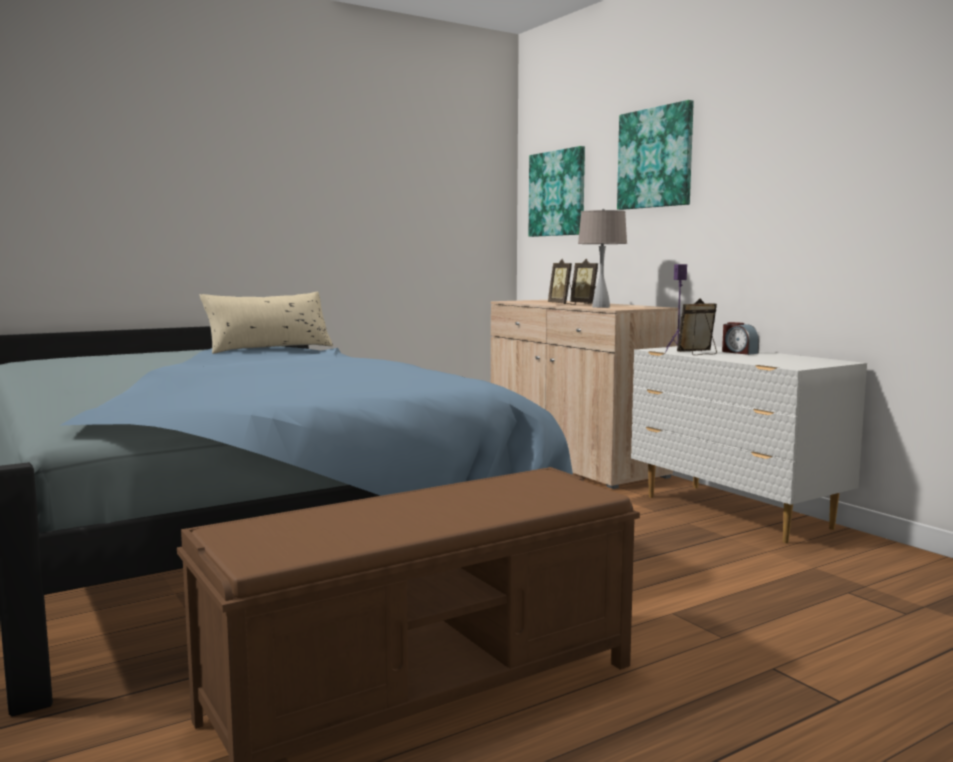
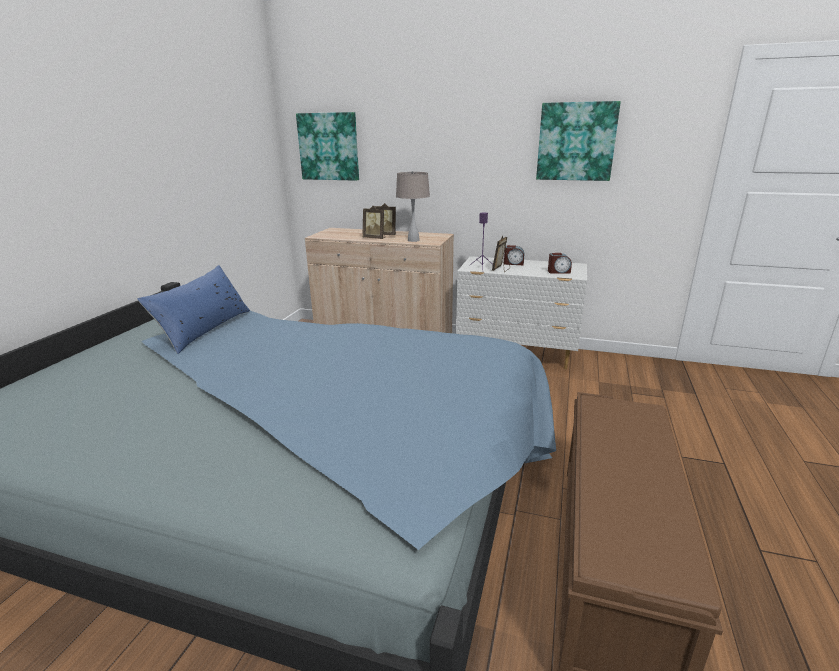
camera: 40 degrees left, 15 degrees up
beige pillow [199,292,333,354] -> blue pillow [137,265,250,354]
picture [617,100,694,210] -> picture moved to [536,101,621,181]
none -> alarm clock [548,253,572,274]

